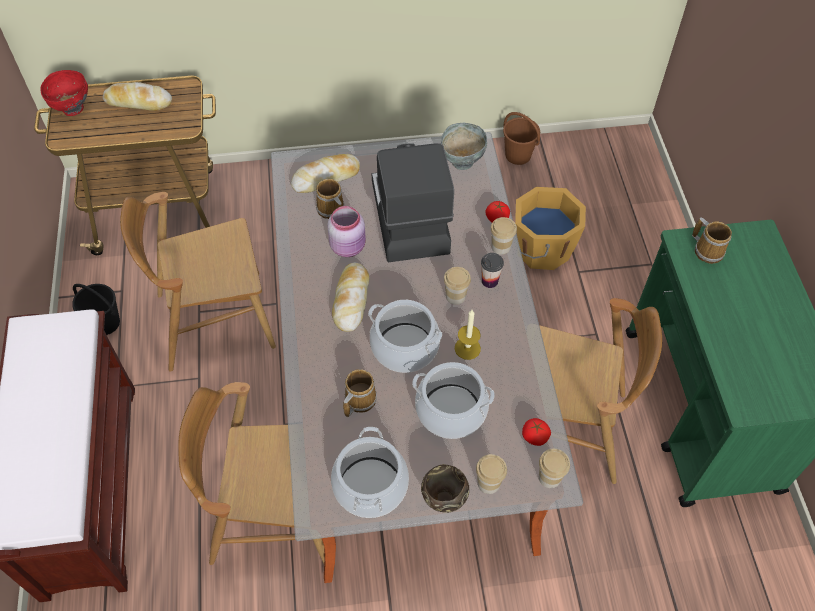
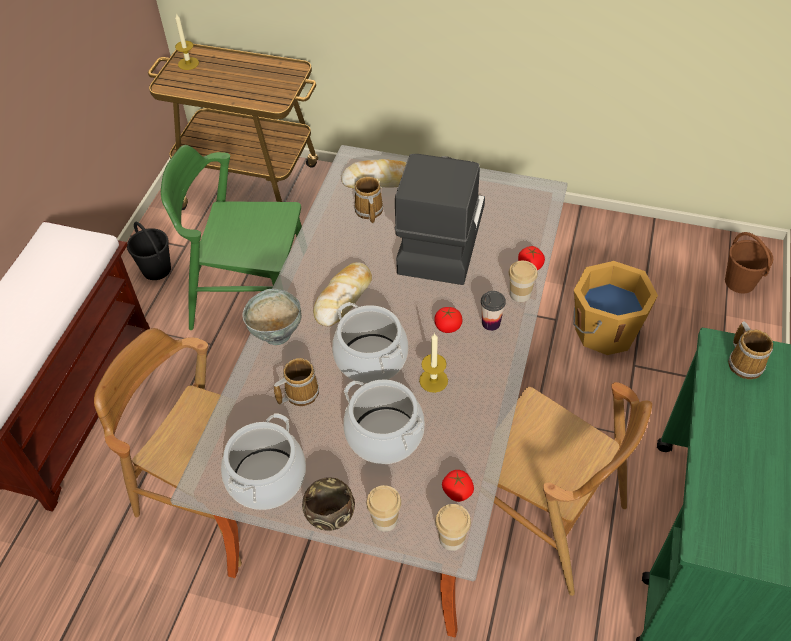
camera: 25 degrees right, 5 degrees down
red bowl [40,70,88,116] -> candle [175,13,199,70]
bread [103,82,172,111] -> none
brown chair [120,192,276,372] -> green chair [161,145,302,330]
pink jar [327,206,366,257] -> none
grey bowl [441,123,487,170] -> grey bowl moved to [242,289,302,345]
cup [444,267,471,305] -> tomato [434,307,462,333]
brown bucket [503,112,540,165] -> brown bucket moved to [725,232,773,293]

